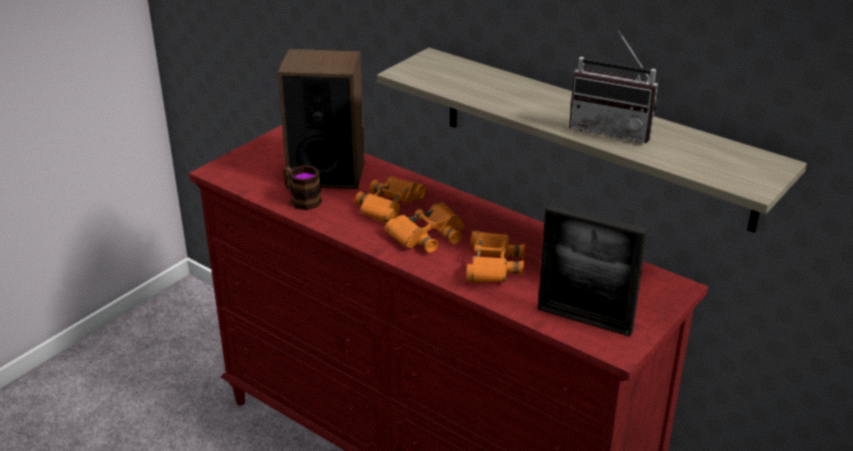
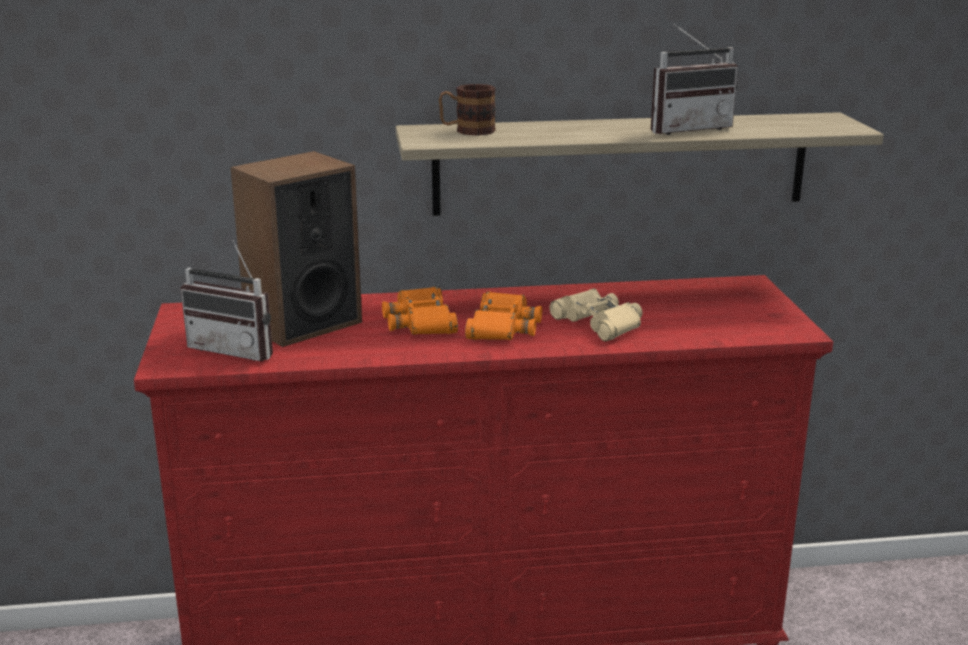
camera: 45 degrees left, 10 degrees down
mug [283,165,322,210] -> mug moved to [439,84,496,136]
orange binoculars [466,231,525,282] -> beige binoculars [550,288,643,341]
picture frame [538,204,647,337] -> none
none -> radio [181,240,273,362]

